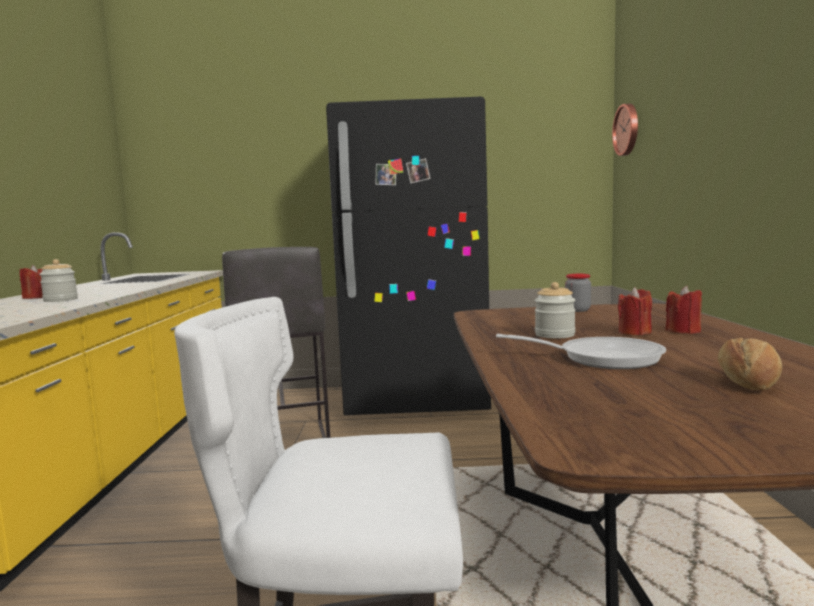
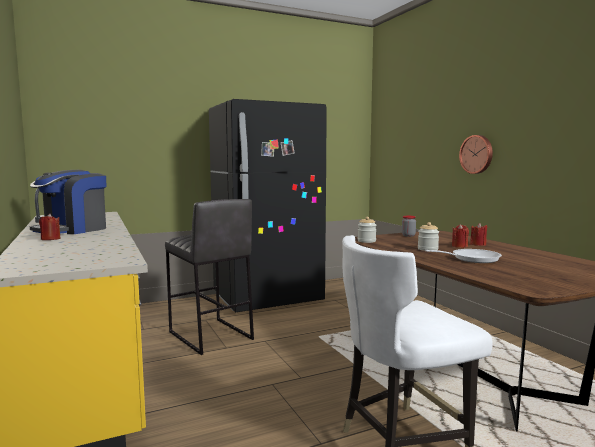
camera: 25 degrees left, 0 degrees up
jar [39,259,78,302] -> jar moved to [358,217,376,243]
wall clock [612,104,638,156] -> wall clock moved to [459,135,493,174]
bread [718,338,782,390] -> none
none -> coffee machine [30,170,106,234]

